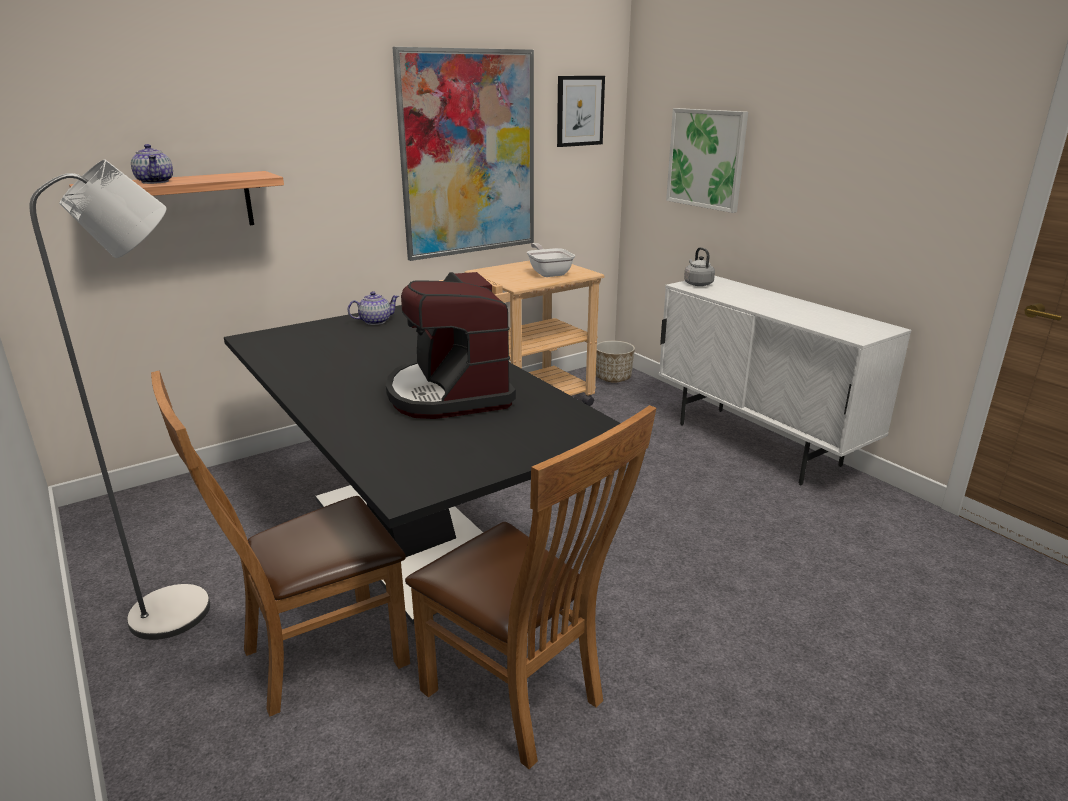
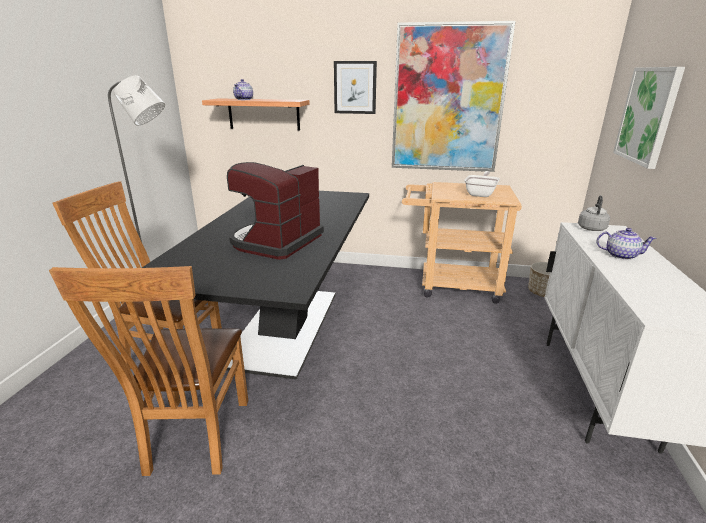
camera: 45 degrees right, 0 degrees up
teapot [348,291,399,325] -> teapot moved to [597,228,657,260]
picture [557,76,605,147] -> picture moved to [334,61,377,114]

